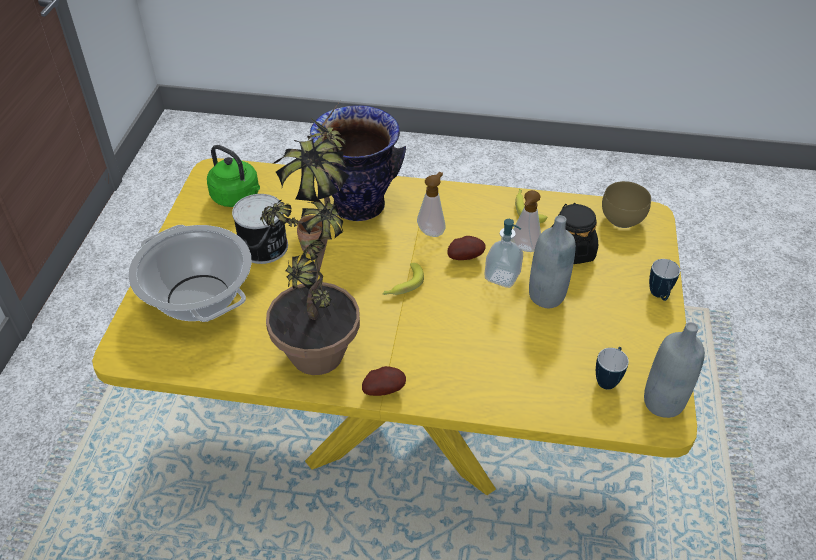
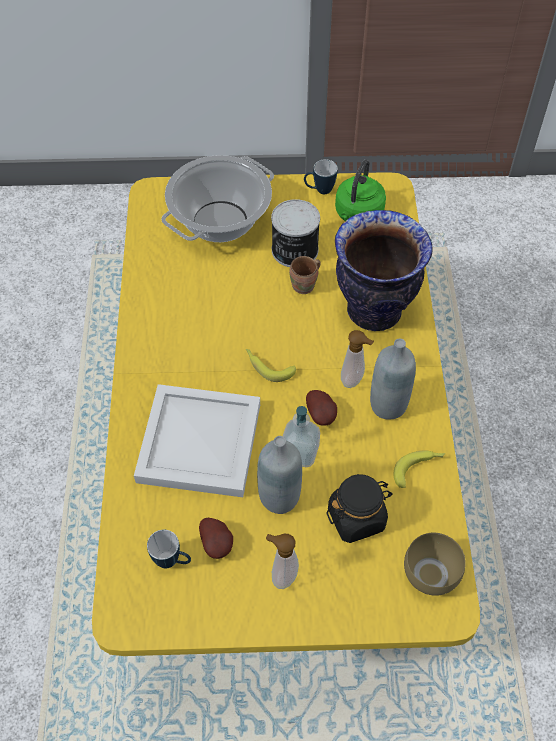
camera: 80 degrees right, 10 degrees up
potted plant [260,101,360,375] -> none
potato [362,366,406,396] -> potato moved to [199,518,233,559]
soap dispenser [512,190,541,252] -> soap dispenser moved to [266,534,299,589]
grey bottle [644,322,705,418] -> grey bottle moved to [370,339,416,420]
mug [649,259,680,301] -> mug moved to [304,159,338,194]
none -> white tray [134,384,260,497]

